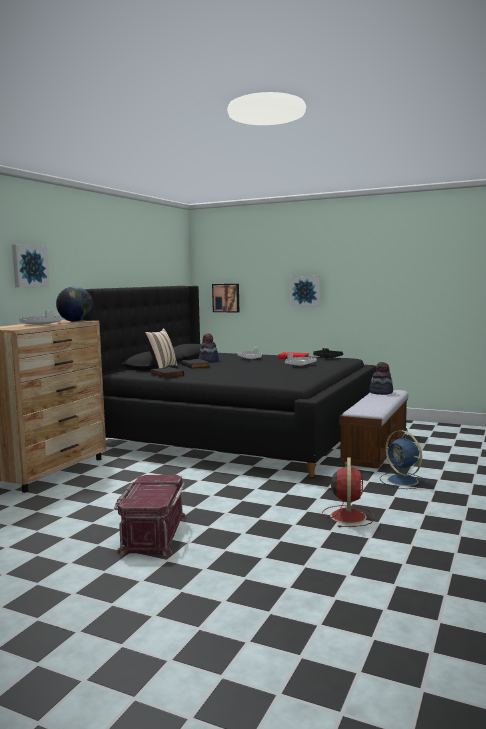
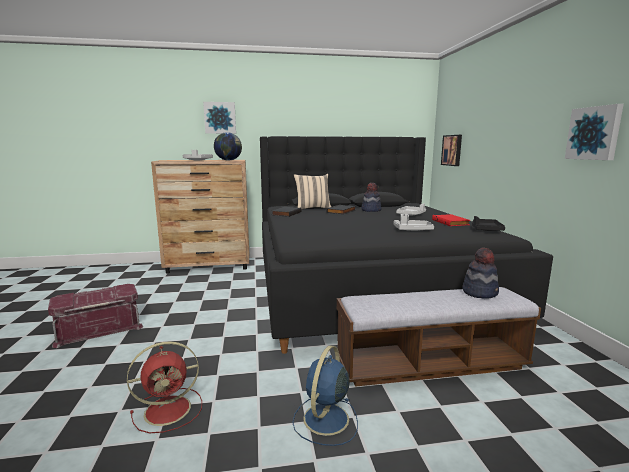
camera: 55 degrees right, 5 degrees up
picture [290,276,321,307] -> picture moved to [565,104,624,160]

